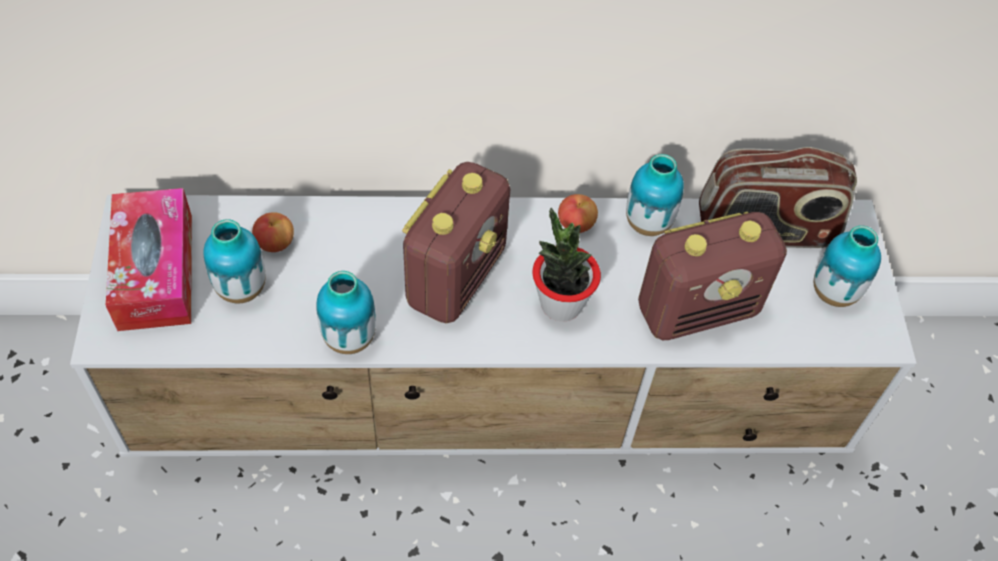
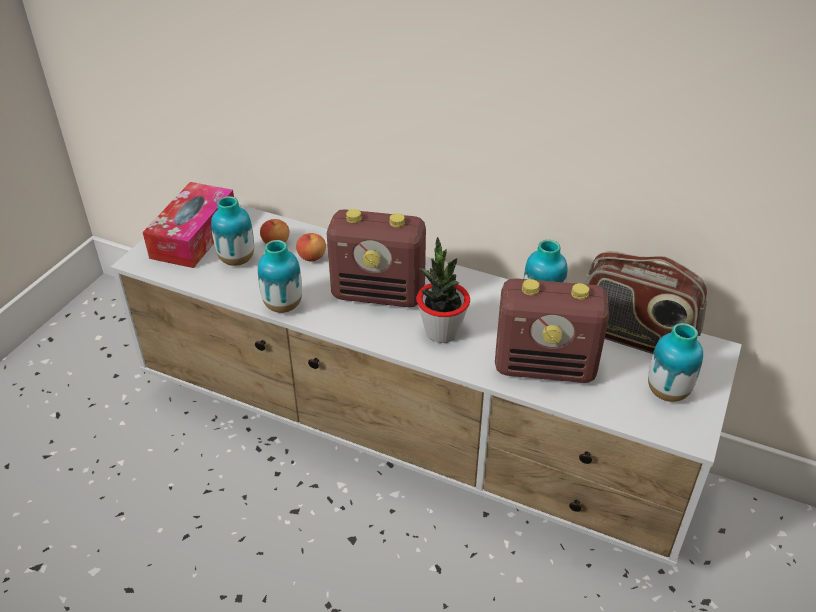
camera: 30 degrees right, 15 degrees down
radio [402,162,510,323] -> radio turned 45 degrees clockwise [327,209,426,307]
apple [558,194,598,233] -> apple moved to [296,233,326,261]

